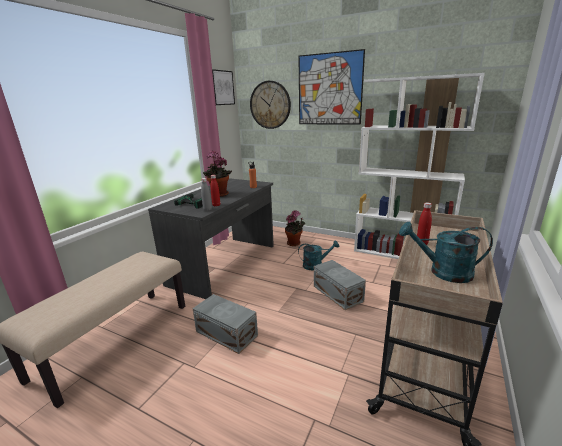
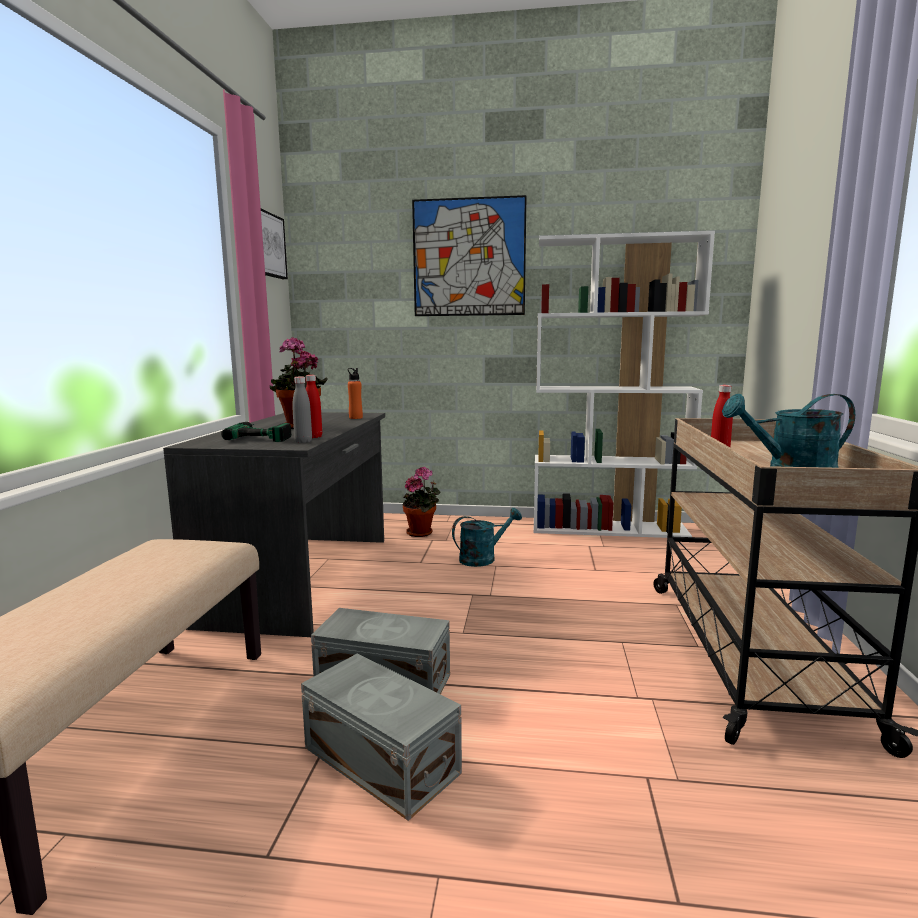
camera: 20 degrees left, 10 degrees down
wall clock [250,81,291,129] -> none
grey storage box [314,260,366,310] -> grey storage box moved to [301,653,462,821]

